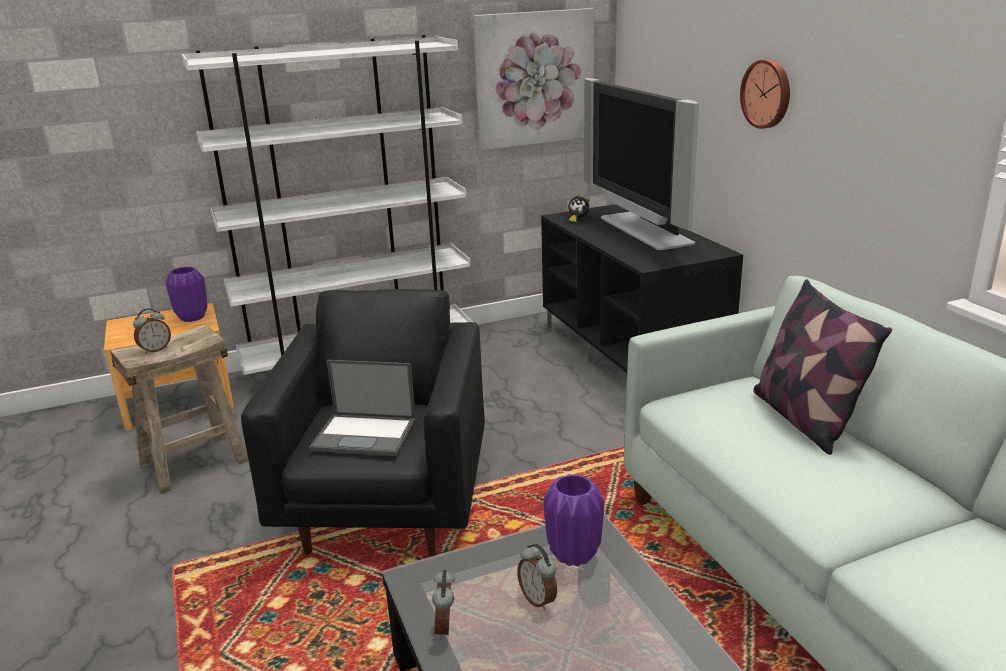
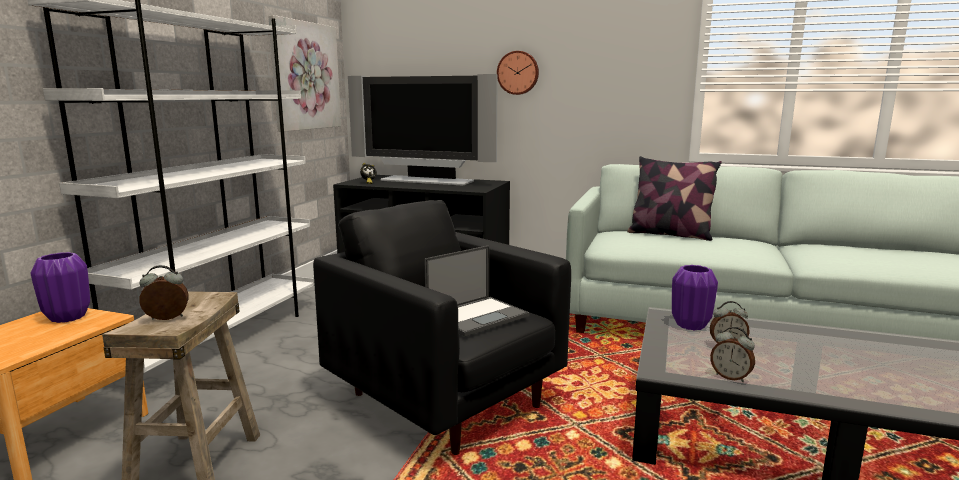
camera: 50 degrees left, 10 degrees down
alarm clock [133,308,171,354] -> alarm clock turned 105 degrees counterclockwise [139,265,189,320]

